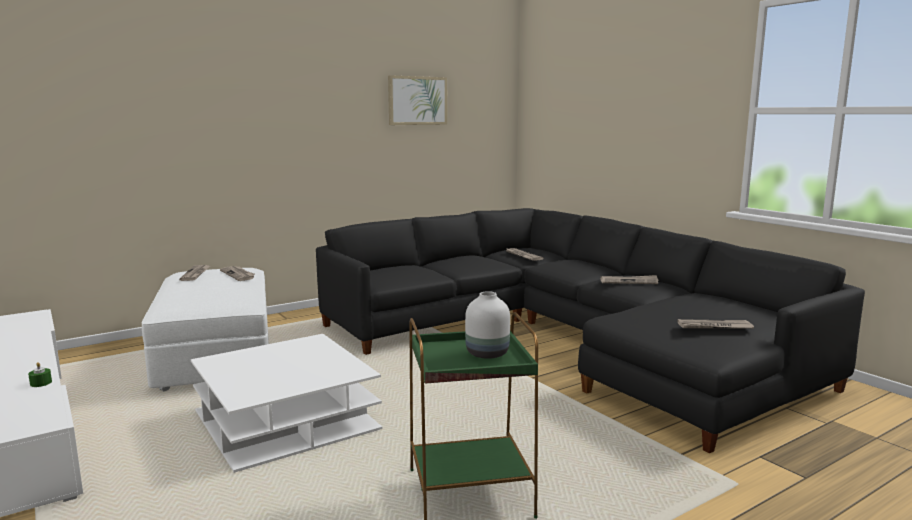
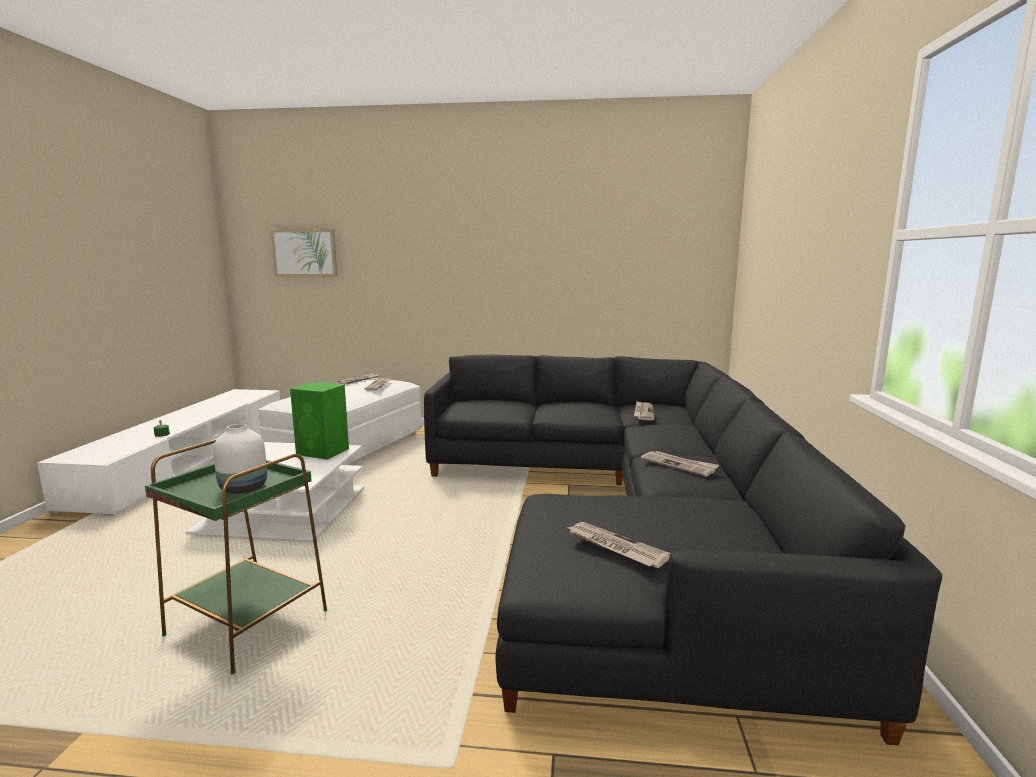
camera: 40 degrees right, 0 degrees up
picture [388,75,447,125] -> picture moved to [271,229,337,277]
none -> green speaker [290,382,349,460]

